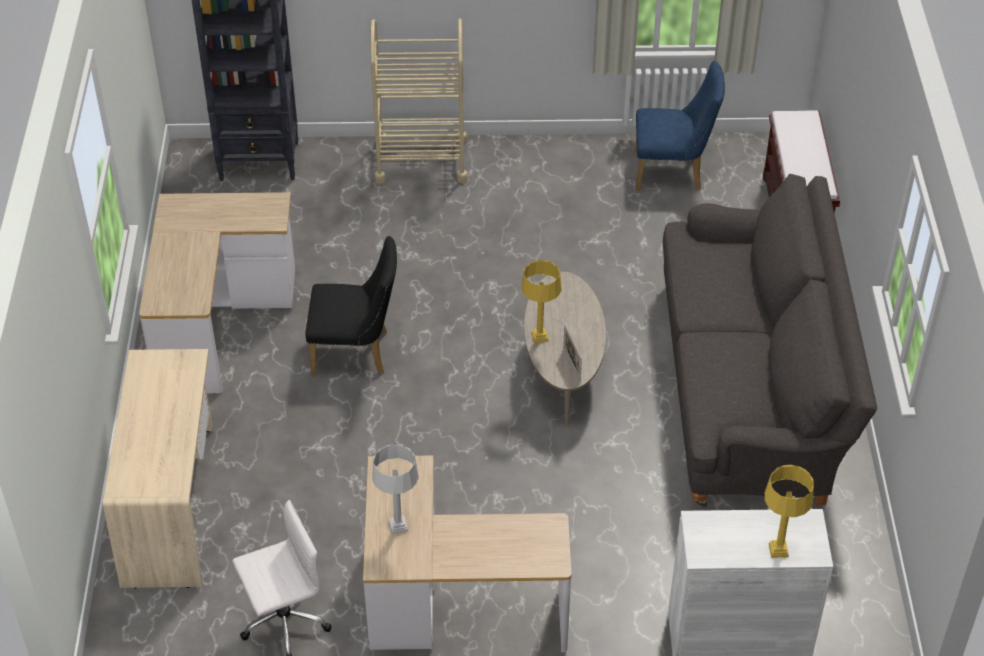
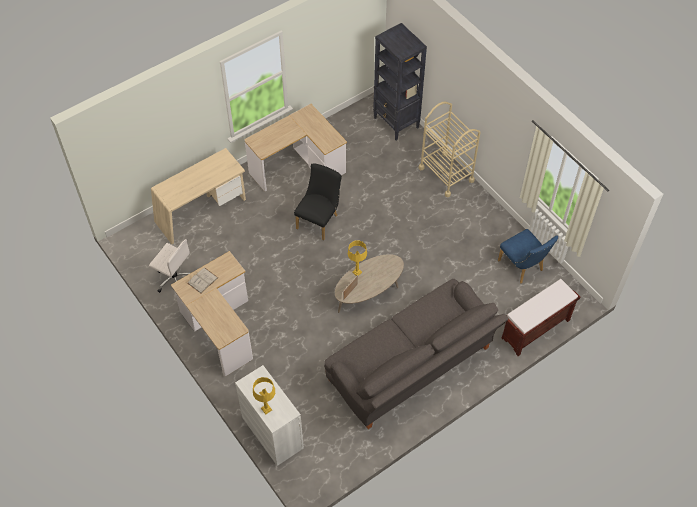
camera: 55 degrees right, 10 degrees up
black chair [305,236,397,375] -> black chair turned 120 degrees counterclockwise [294,164,342,241]
grey table lamp [372,444,419,535] -> white book [188,268,218,294]

